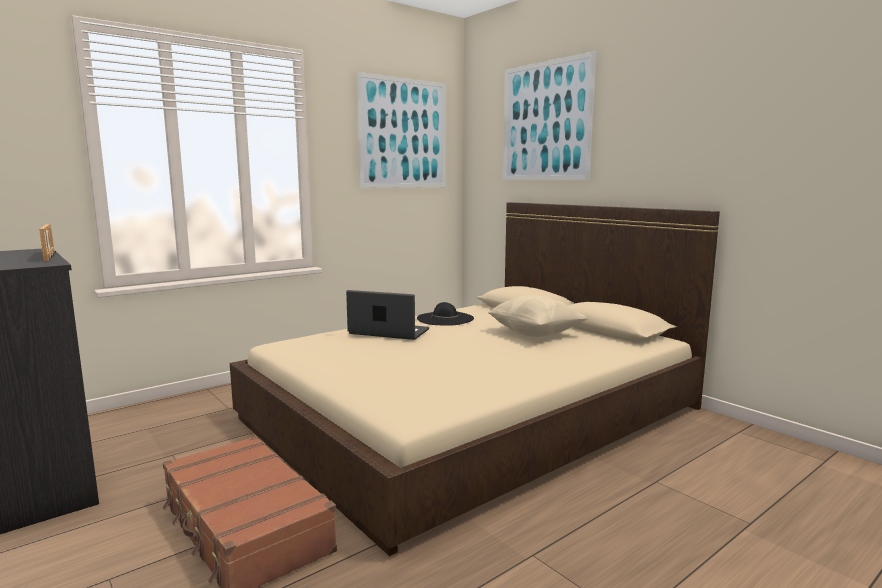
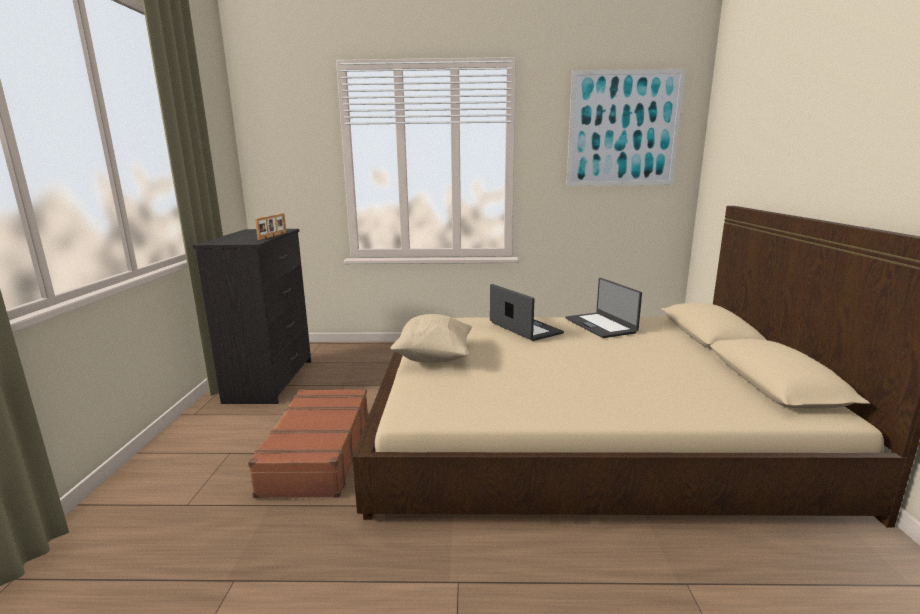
camera: 40 degrees right, 5 degrees up
black hat [417,302,474,326] -> laptop [566,278,642,338]
beige pillow [488,295,588,337] -> beige pillow moved to [390,314,472,363]
picture [503,51,596,180] -> none

